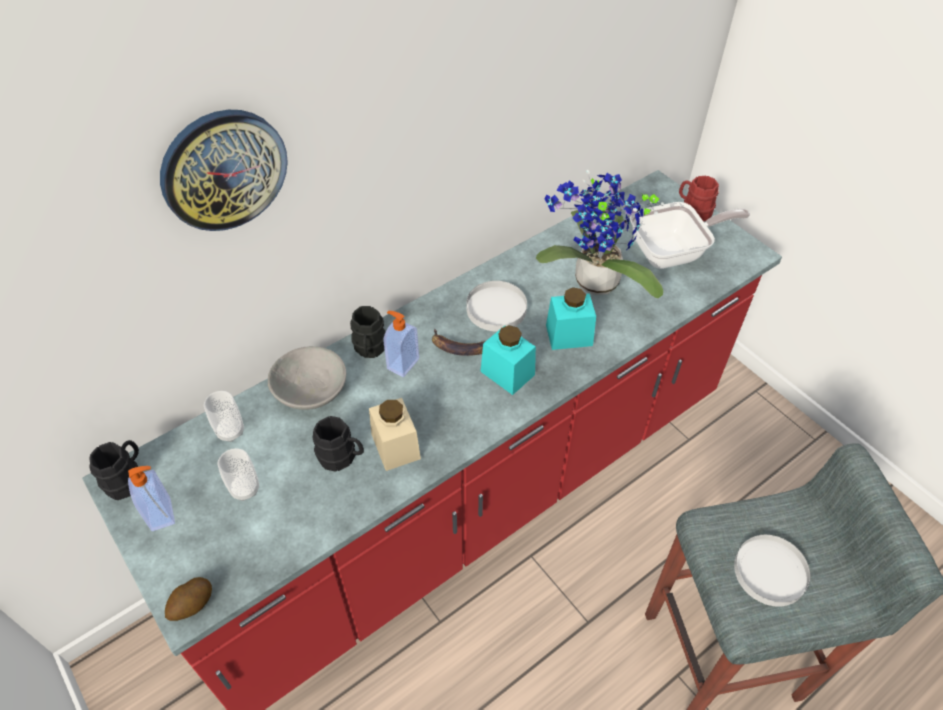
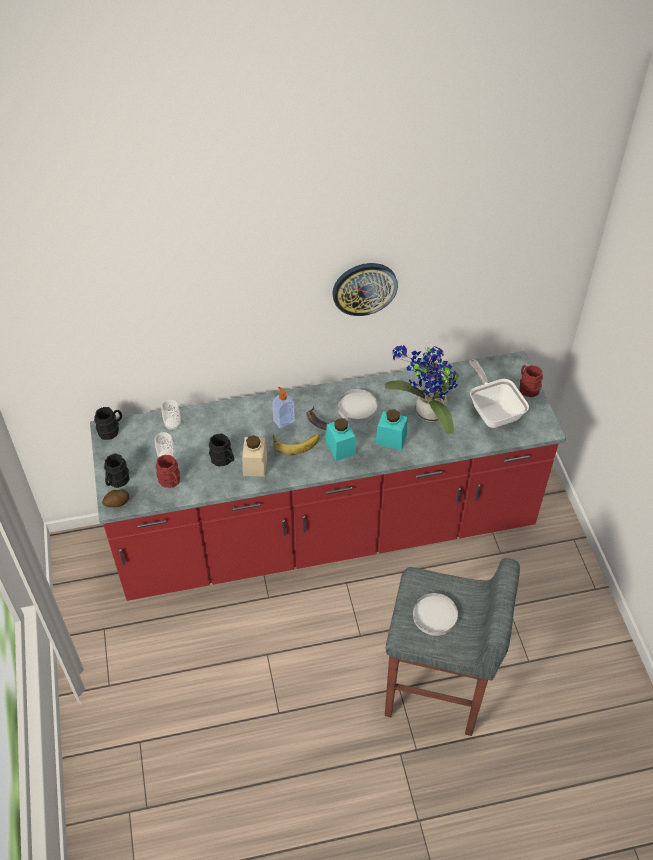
camera: 25 degrees right, 0 degrees up
soap dispenser [128,466,175,531] -> none
wall clock [160,110,288,231] -> wall clock moved to [332,263,398,316]
grey bowl [268,346,346,410] -> none
black mug [350,306,385,358] -> black mug moved to [104,453,130,488]
frying pan [629,202,750,269] -> frying pan turned 120 degrees counterclockwise [469,359,529,428]
none -> red mug [156,455,180,488]
none -> banana [273,434,320,455]

